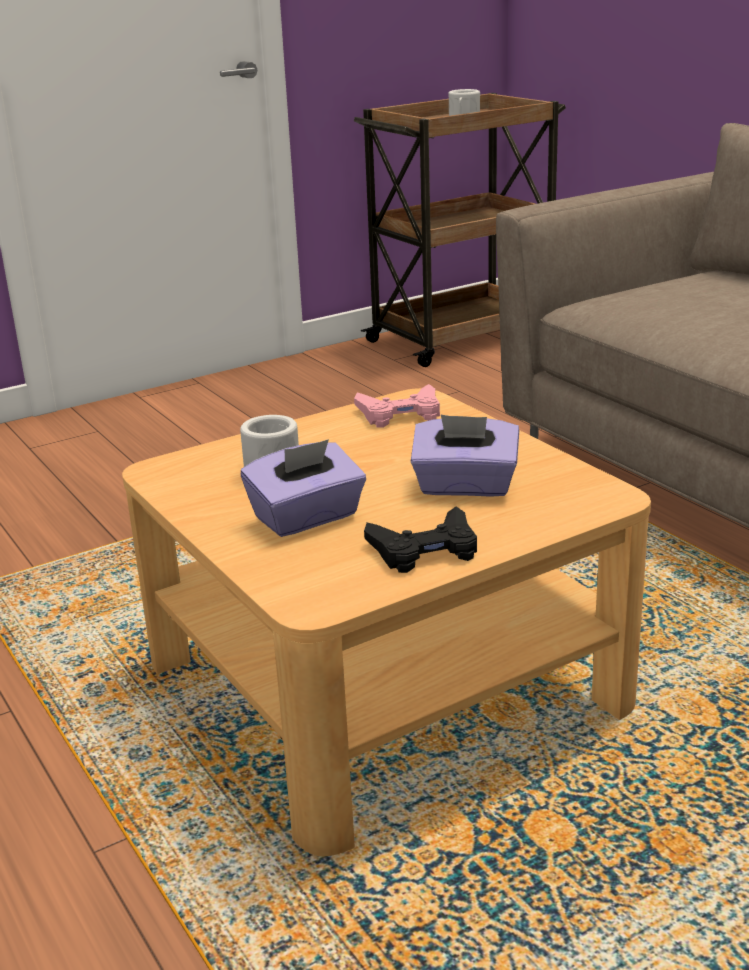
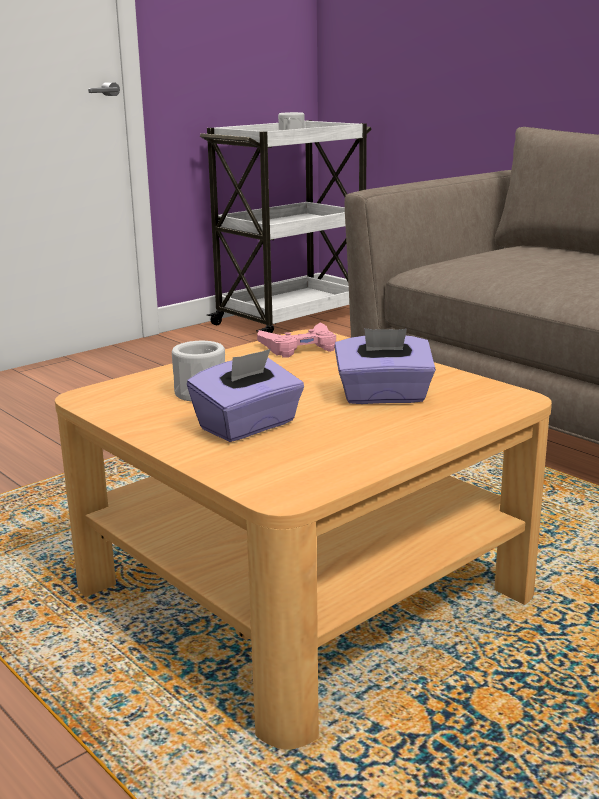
camera: 10 degrees left, 5 degrees down
brown cart [354,93,566,367] -> white cart [200,120,372,333]
black game controller [364,506,477,573] -> none

